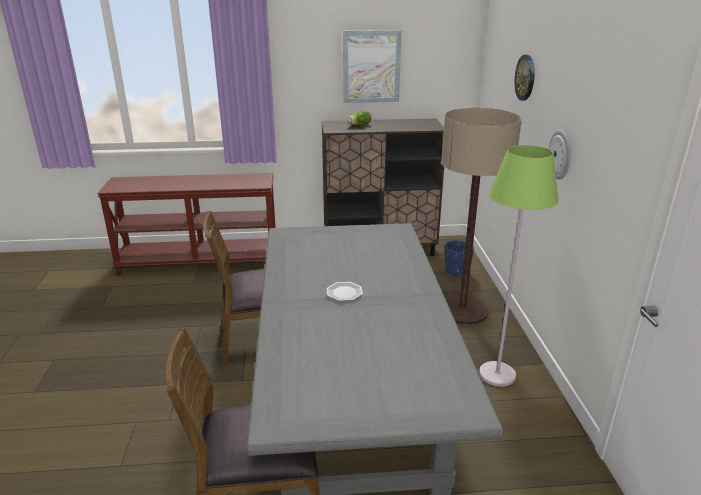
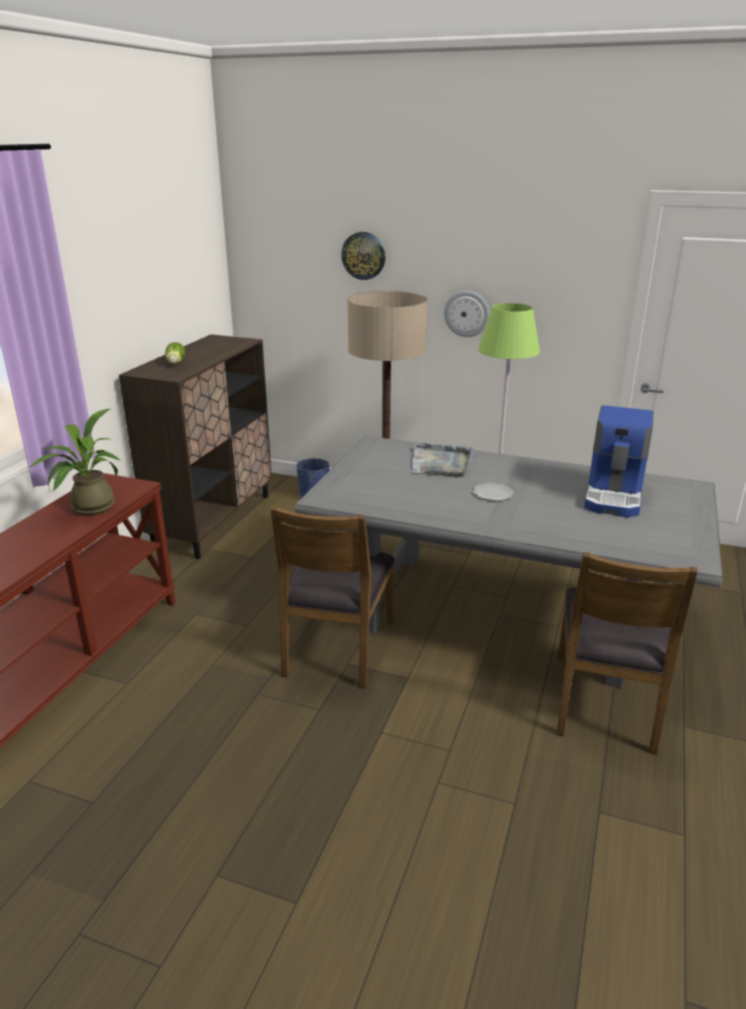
camera: 65 degrees left, 0 degrees up
picture [343,30,402,103] -> none
none -> potted plant [28,409,121,515]
none -> grey tray [413,442,474,477]
none -> coffee machine [584,405,653,517]

